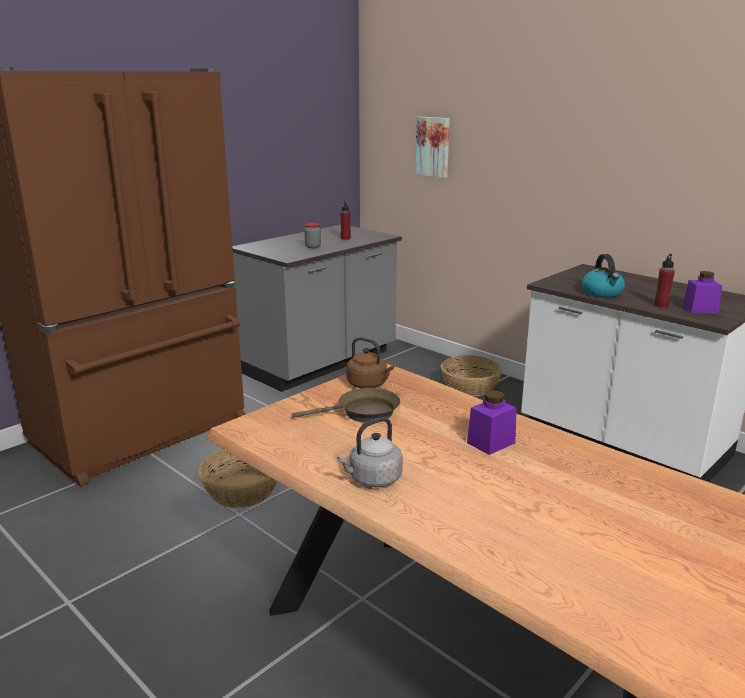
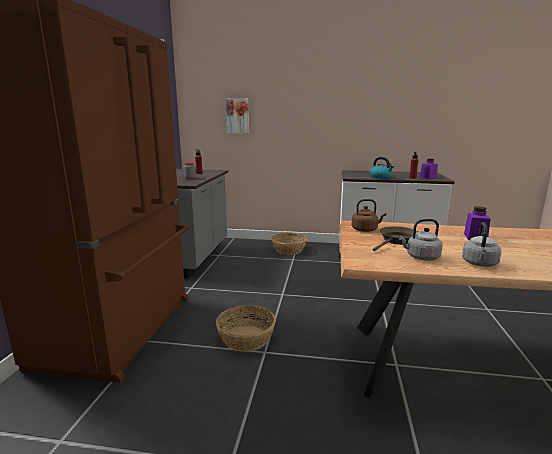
camera: 35 degrees left, 5 degrees down
none -> grey kettle [399,219,443,261]

